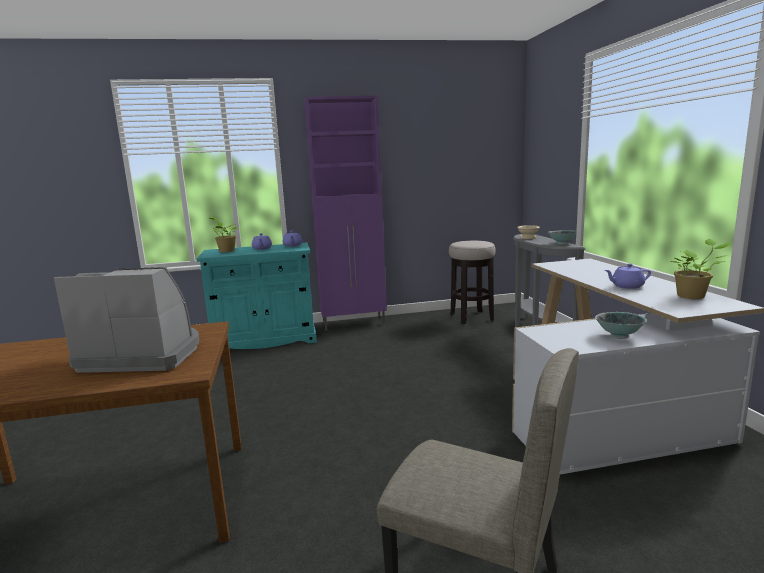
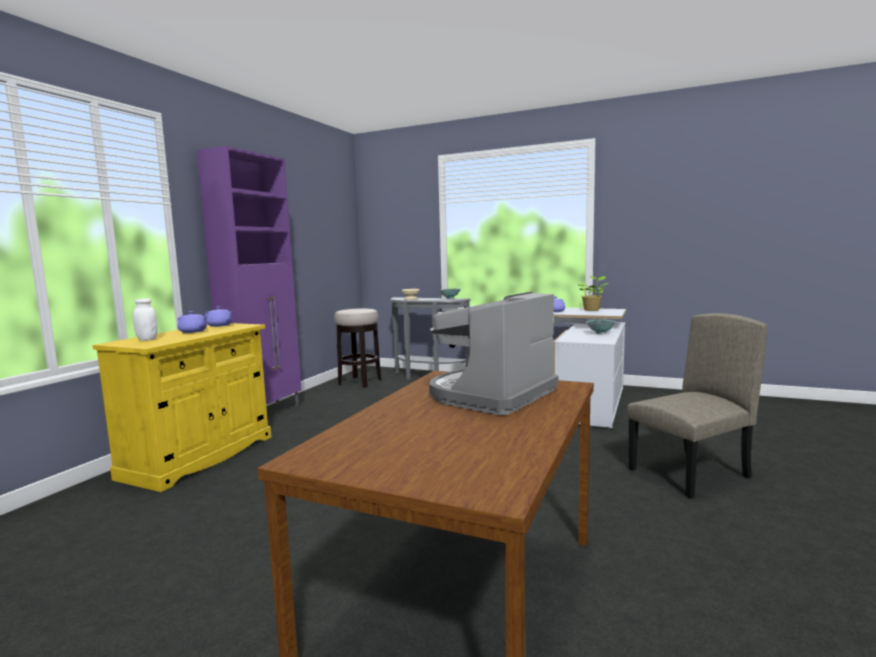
camera: 55 degrees left, 5 degrees down
turquoise cabinet [196,242,317,349] -> yellow cabinet [92,323,272,492]
potted plant [210,217,238,252] -> white jar [133,298,158,341]

